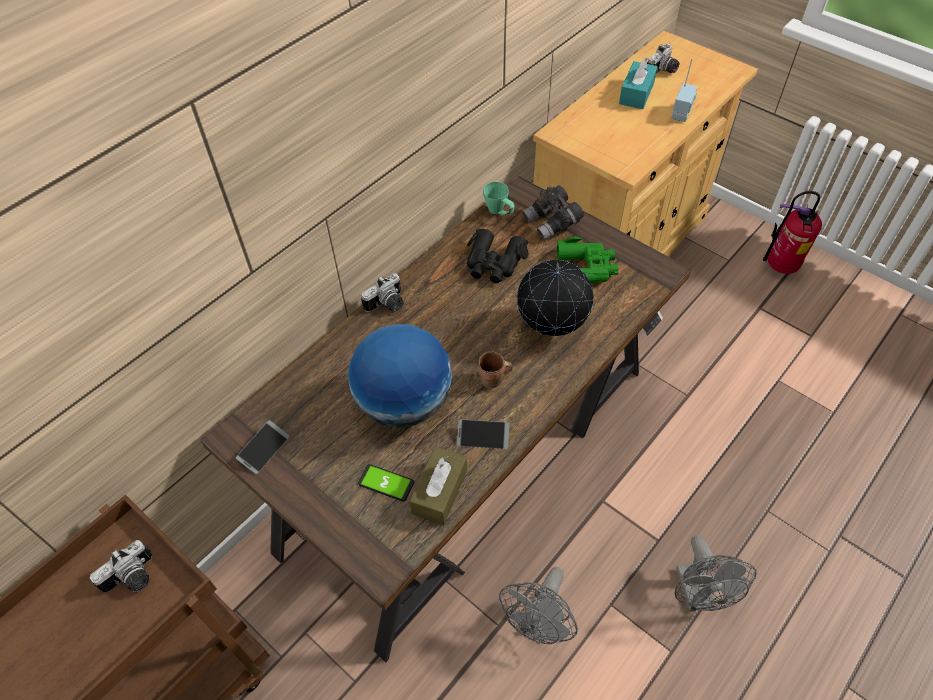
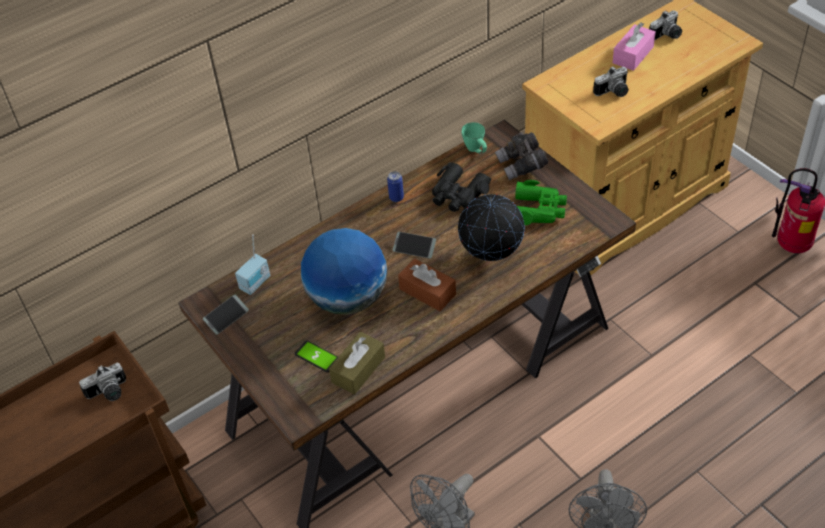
camera: 15 degrees right, 5 degrees down
camera [361,273,403,312] -> camera moved to [593,67,628,97]
phone [457,419,509,449] -> phone moved to [393,232,436,259]
brown mug [478,351,512,388] -> brown tissue box [398,258,456,311]
turquoise tissue box [619,57,658,109] -> pink tissue box [613,22,656,71]
radio [671,59,697,122] -> radio moved to [235,235,270,295]
none -> can [387,171,404,202]

